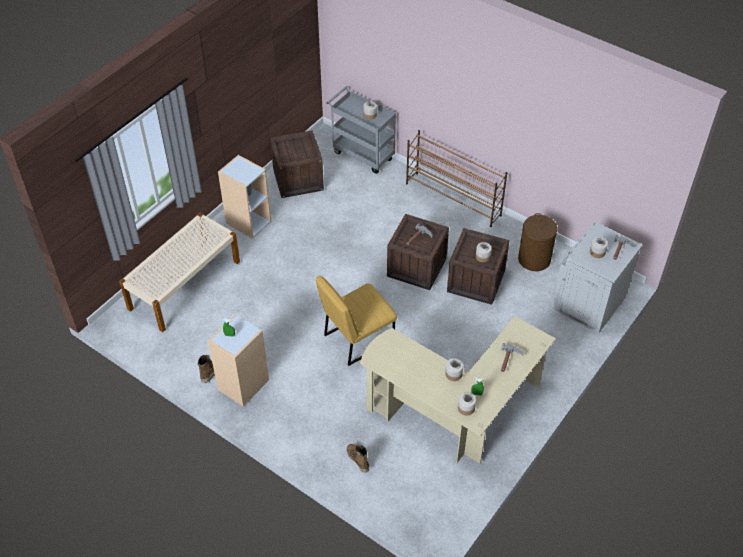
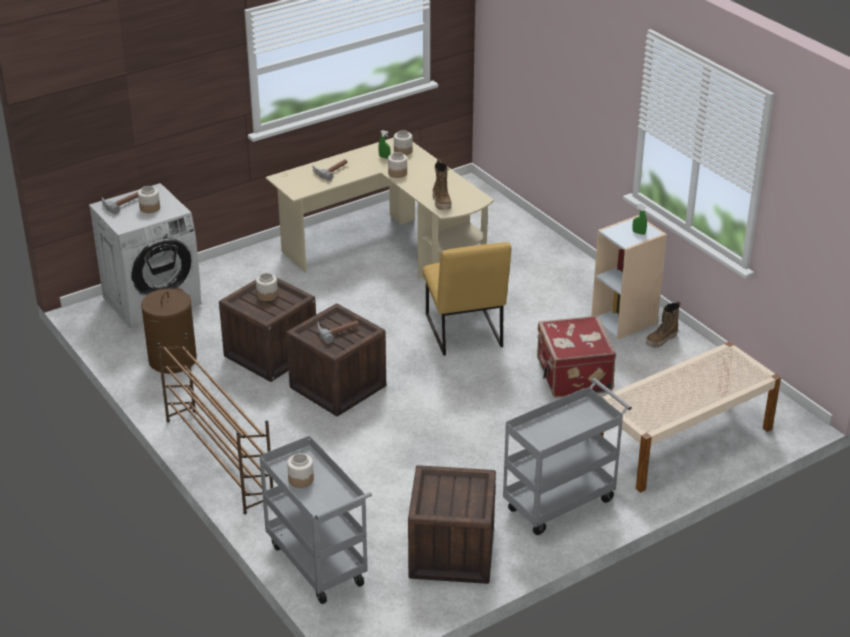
camera: 160 degrees left, 15 degrees down
bookcase [218,155,271,239] -> grey cart [503,378,632,535]
yellow chair [316,276,397,366] -> yellow chair turned 90 degrees clockwise [423,242,511,356]
boot [347,444,369,473] -> boot moved to [432,160,452,210]
none -> red suitcase [537,316,616,398]

